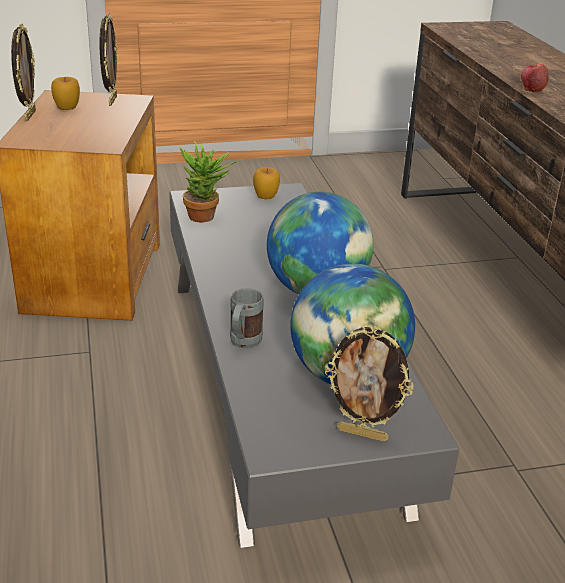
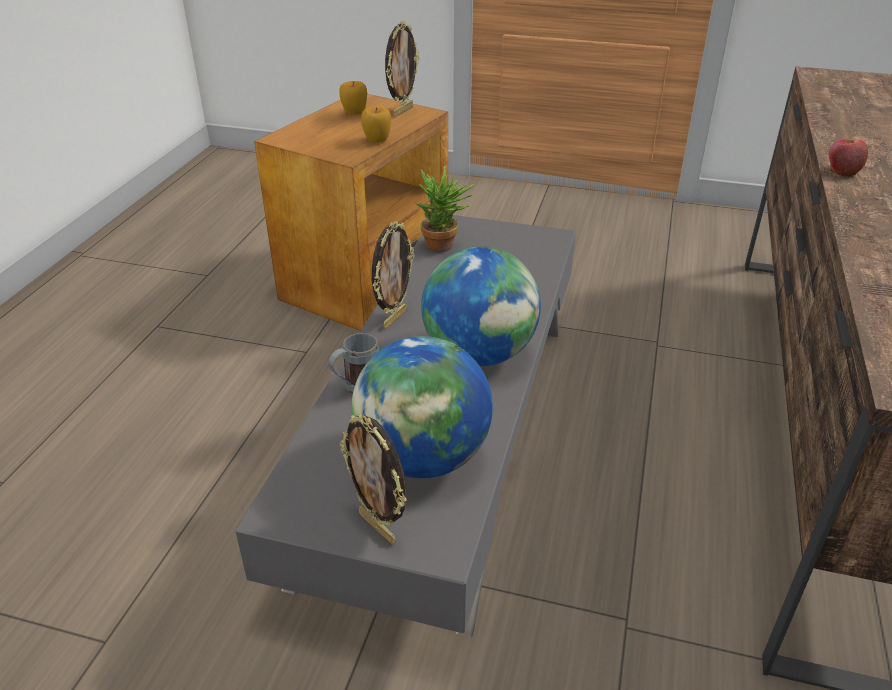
camera: 30 degrees right, 5 degrees up
picture frame [11,24,36,121] -> picture frame moved to [372,221,415,329]
apple [253,167,280,199] -> apple moved to [361,106,391,143]

